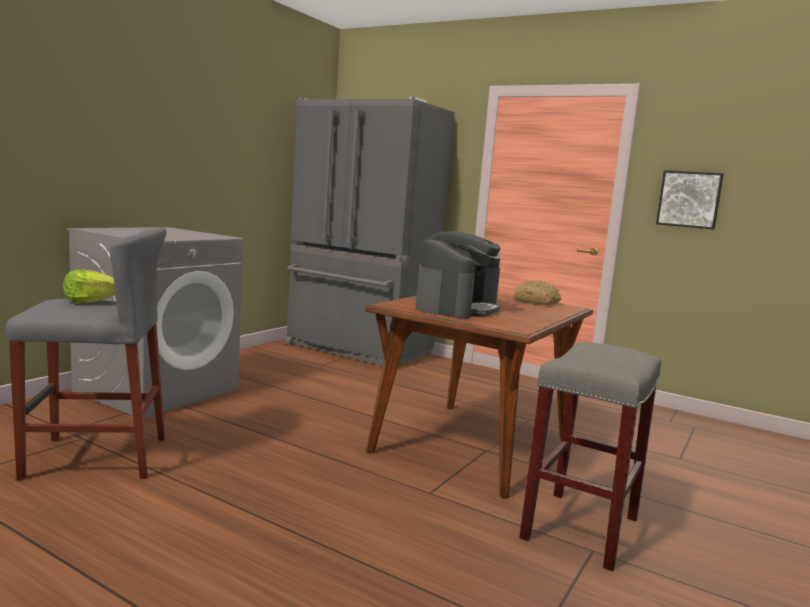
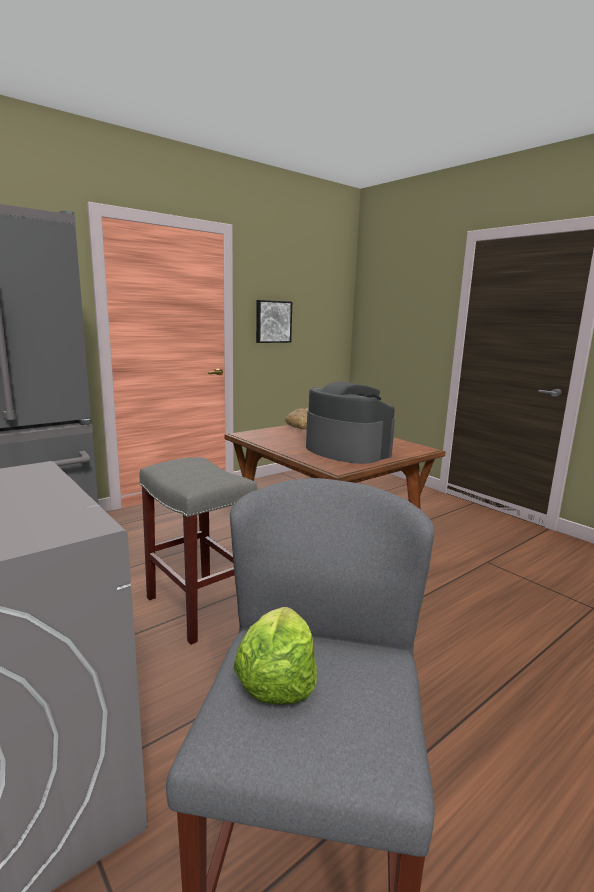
camera: 70 degrees left, 5 degrees up
grey stool [519,343,661,571] -> grey stool moved to [140,457,257,645]

